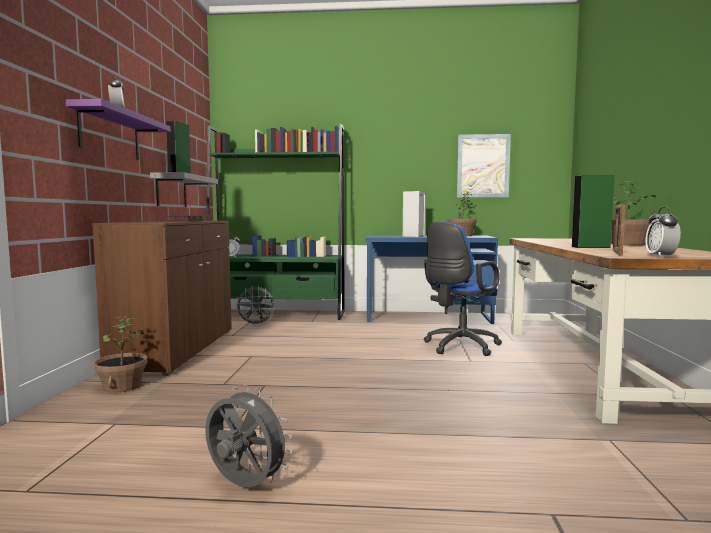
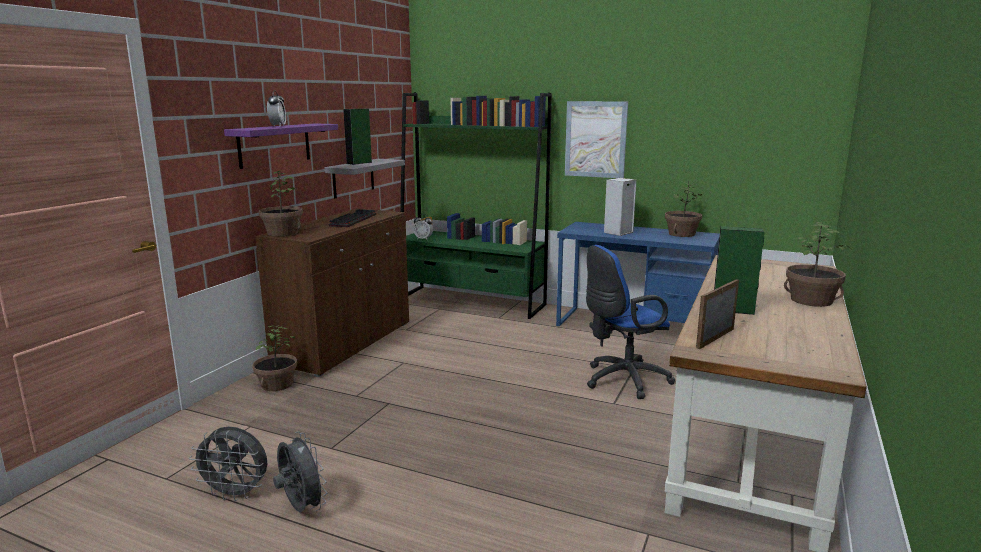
camera: 20 degrees right, 10 degrees up
grey fan [237,286,277,326] -> grey fan moved to [189,427,267,501]
picture [457,134,511,198] -> picture moved to [565,101,628,178]
alarm clock [645,207,681,258] -> none
none -> potted plant [259,171,303,236]

